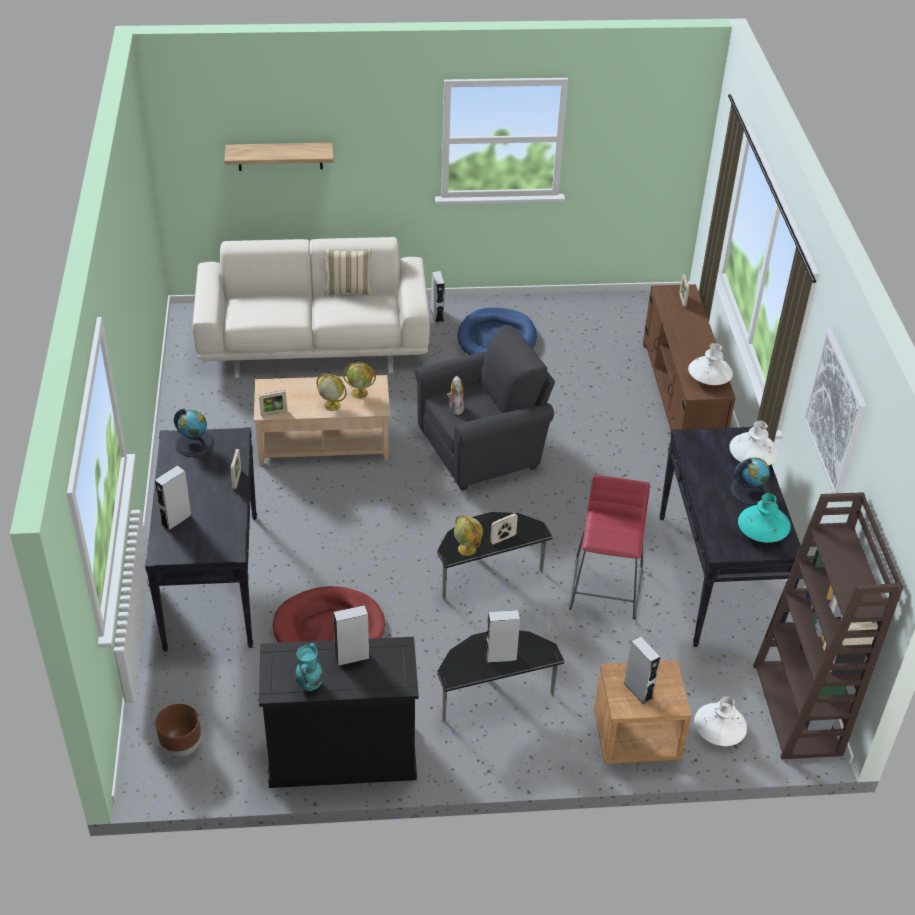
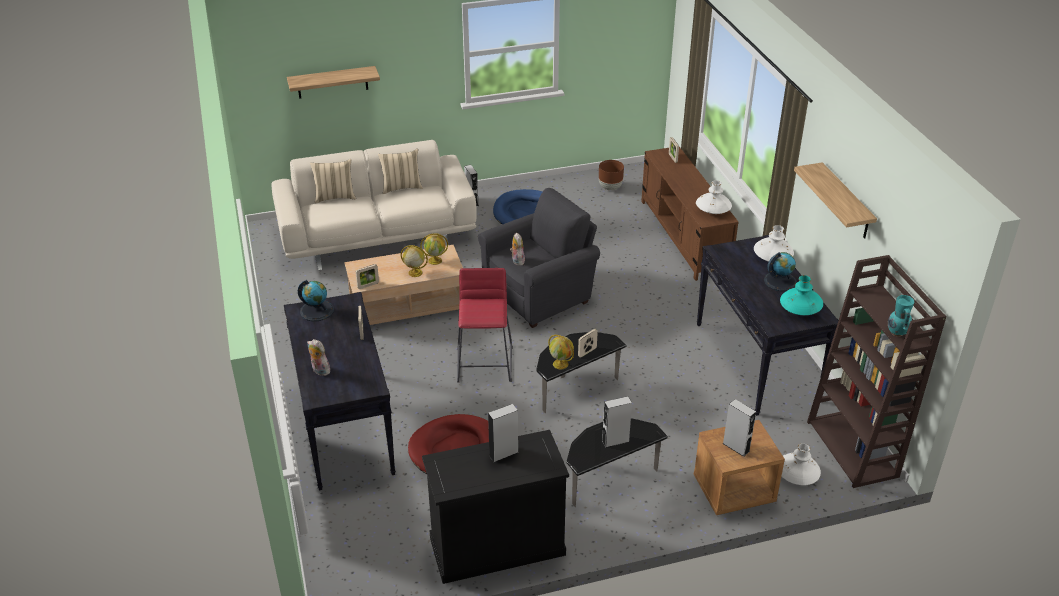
camera: 10 degrees left, 5 degrees down
grey speaker [155,465,192,531] -> plush toy [307,339,330,376]
brown planter [155,704,201,757] -> brown planter moved to [599,160,624,190]
turquoise vase [295,643,323,691] -> turquoise vase moved to [888,295,914,337]
red stool [569,475,650,620] -> red stool moved to [457,268,513,383]
picture [803,329,867,494] -> shelf [794,162,877,239]
none -> beige pillow [310,159,356,203]

